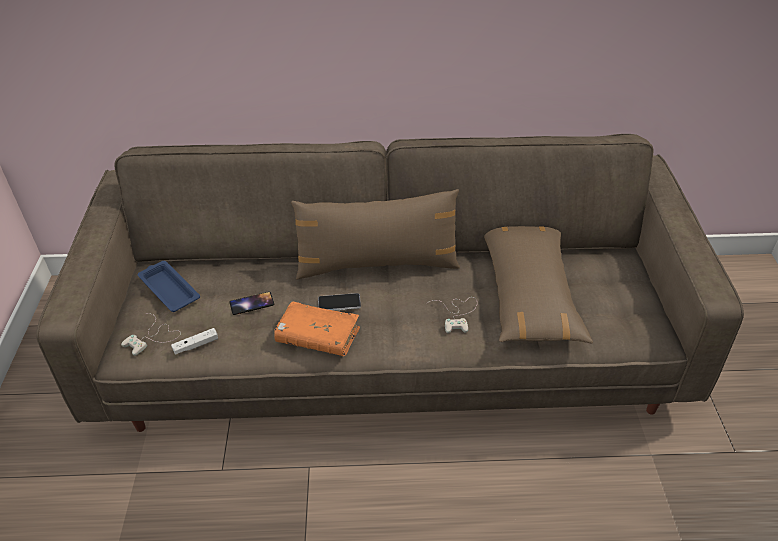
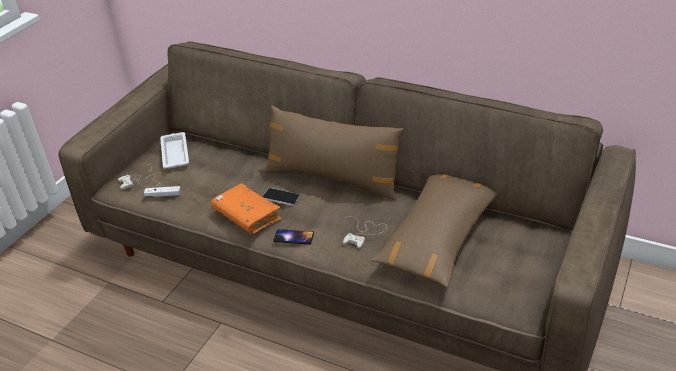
camera: 30 degrees right, 5 degrees down
blue tray [138,261,200,312] -> white tray [160,132,189,169]
phone [230,292,274,315] -> phone moved to [273,229,314,244]

